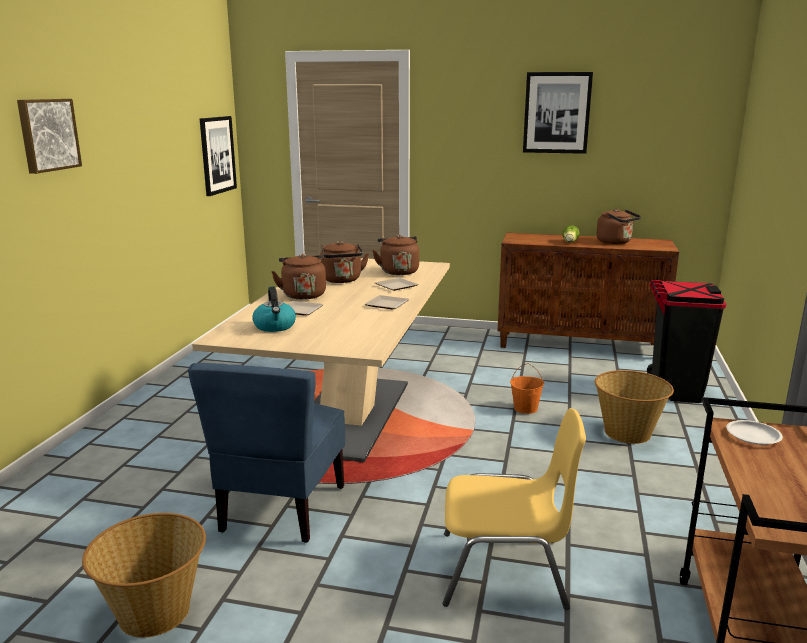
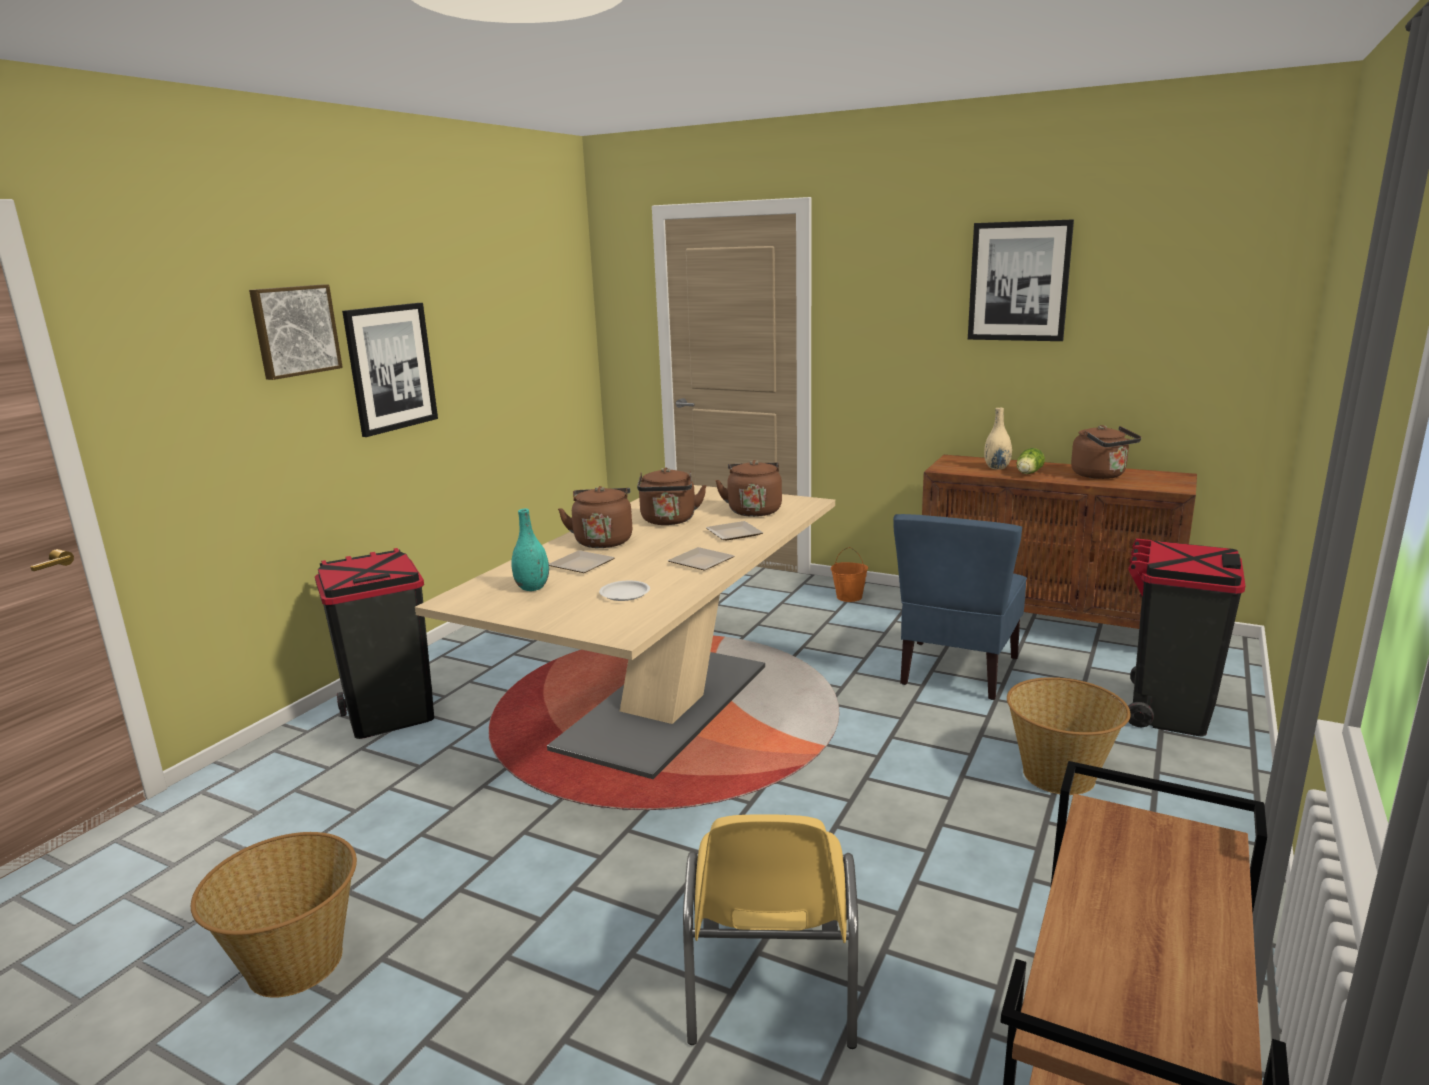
camera: 15 degrees right, 0 degrees up
blue chair [188,363,345,543] -> blue chair moved to [893,514,1027,700]
picture [200,116,237,196] -> picture moved to [342,303,438,437]
kettle [252,286,296,332] -> turquoise vase [511,509,549,591]
yellow chair [442,408,586,610] -> yellow chair turned 75 degrees clockwise [683,814,858,1049]
orange bucket [510,363,544,414] -> orange bucket moved to [831,547,868,602]
white plate [726,420,783,445] -> white plate moved to [599,581,650,601]
none -> black trash can [315,548,434,739]
none -> beige vase [984,408,1012,470]

